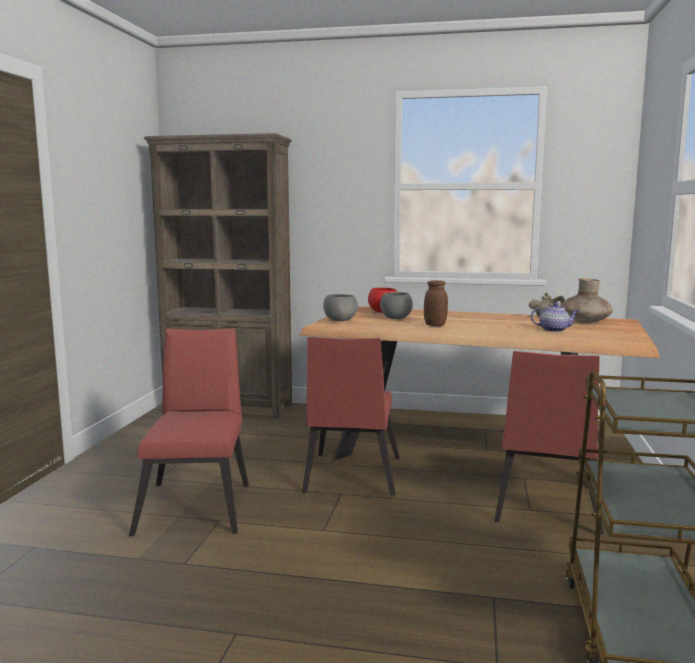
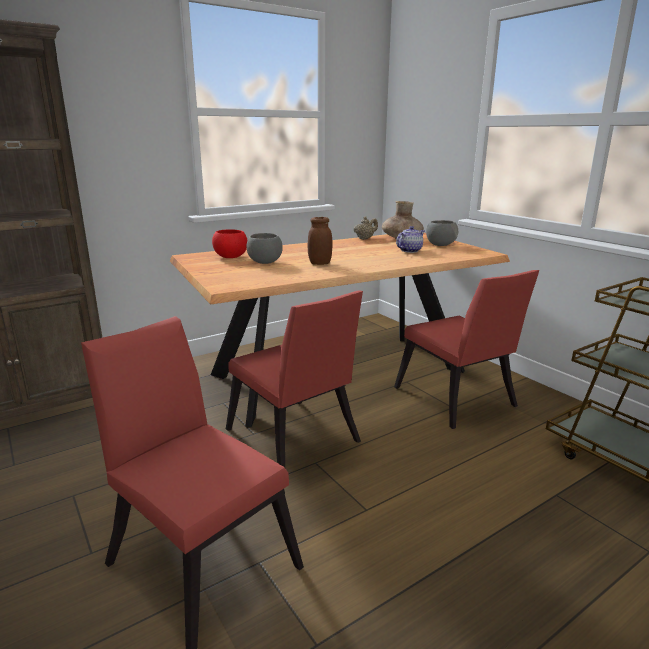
camera: 45 degrees left, 10 degrees up
grey bowl [323,294,358,321] -> grey bowl moved to [426,220,458,246]

